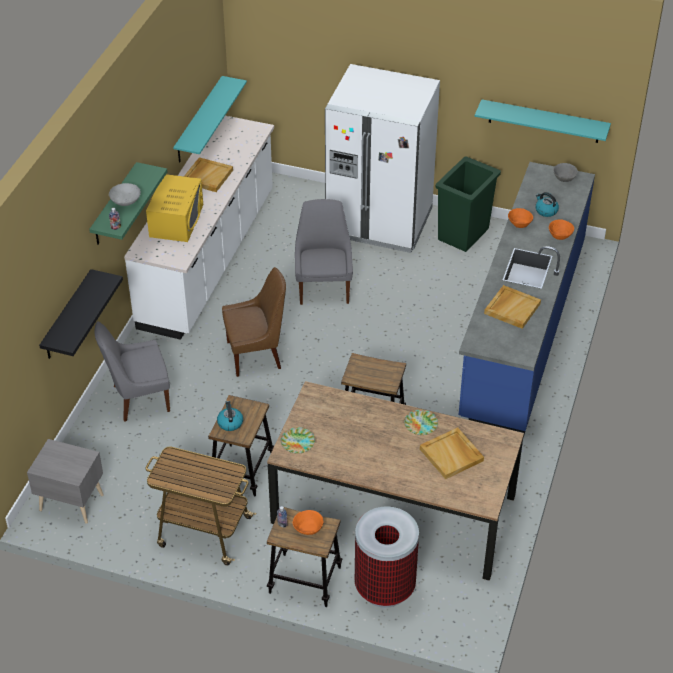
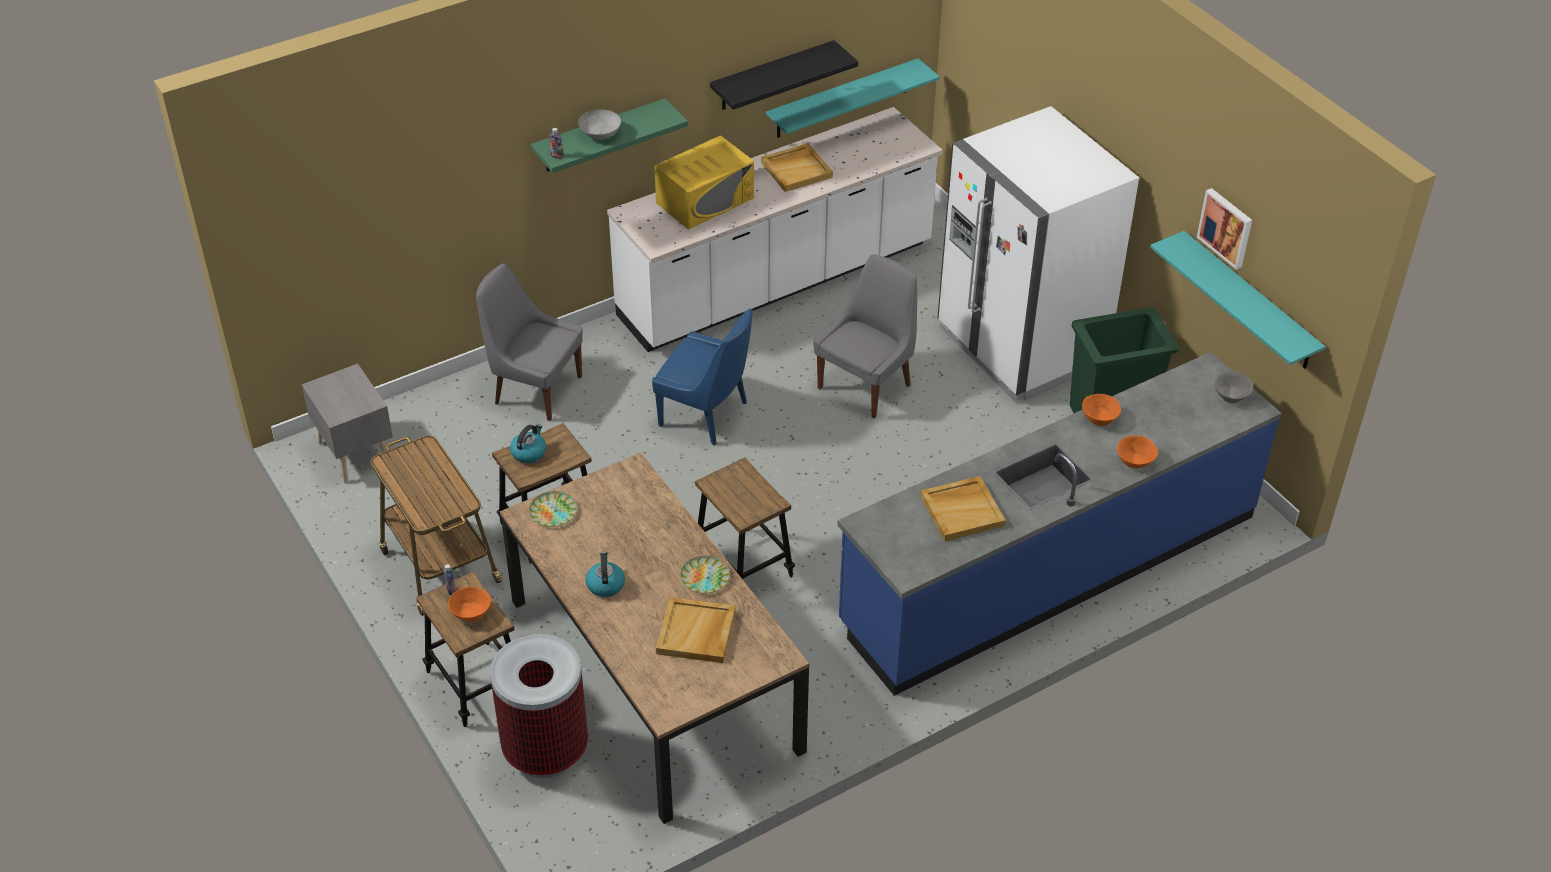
camera: 40 degrees right, 0 degrees up
black shelf [39,269,123,359] -> black shelf moved to [710,40,858,110]
brown chair [222,267,286,377] -> blue chair [652,308,753,446]
kettle [536,192,559,217] -> kettle moved to [586,552,625,597]
none -> picture [1197,188,1252,270]

